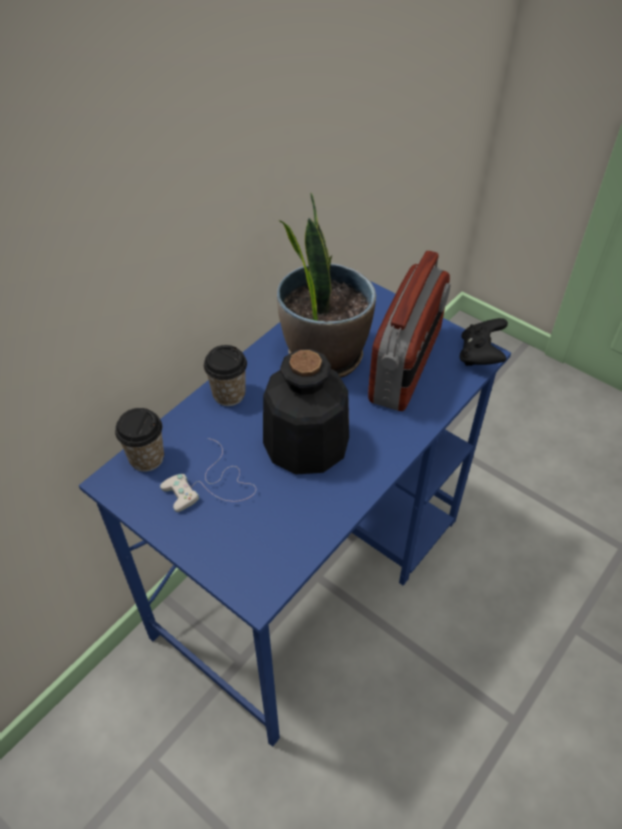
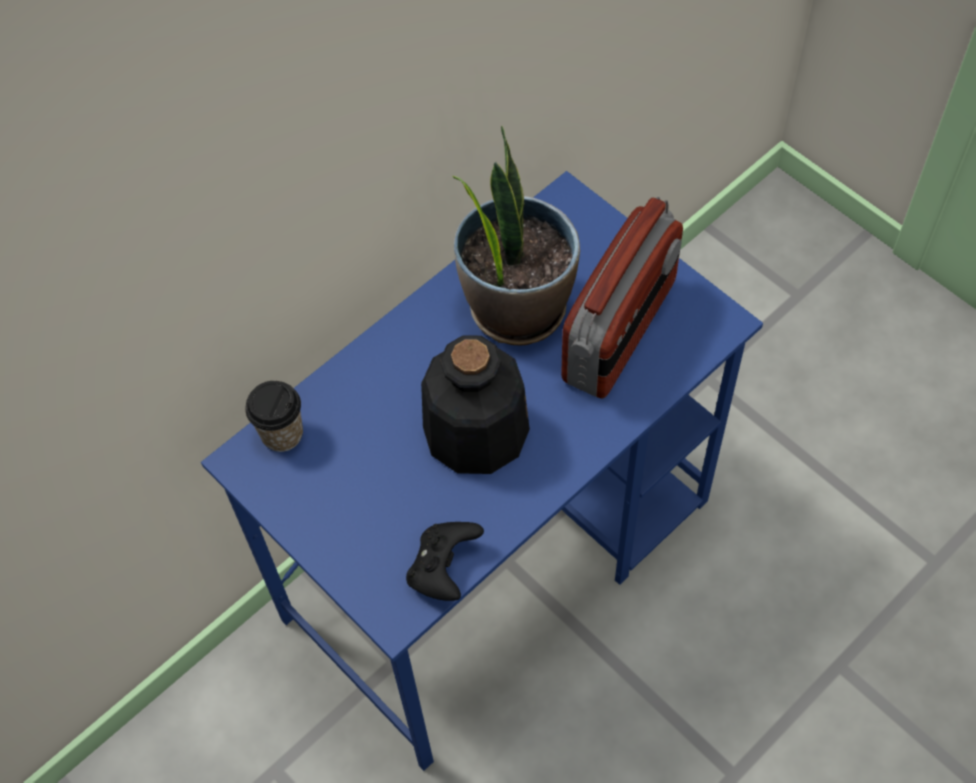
camera: 10 degrees right, 10 degrees up
white game controller [160,438,256,512] -> none
cup [204,345,247,406] -> none
black game controller [460,318,508,366] -> black game controller moved to [406,522,484,601]

